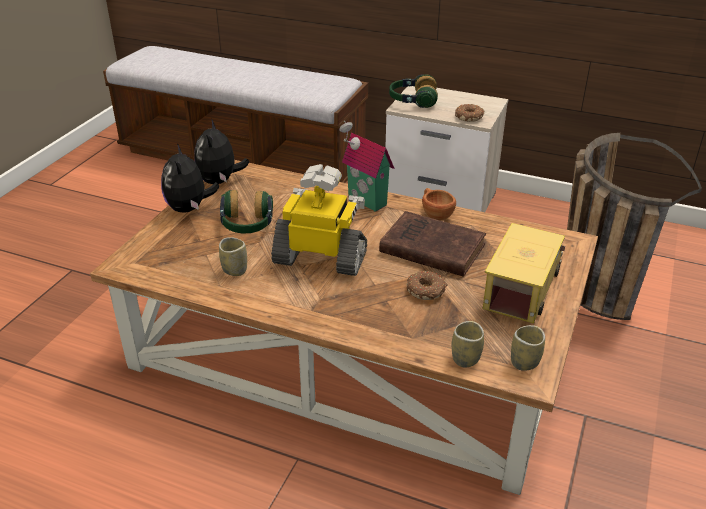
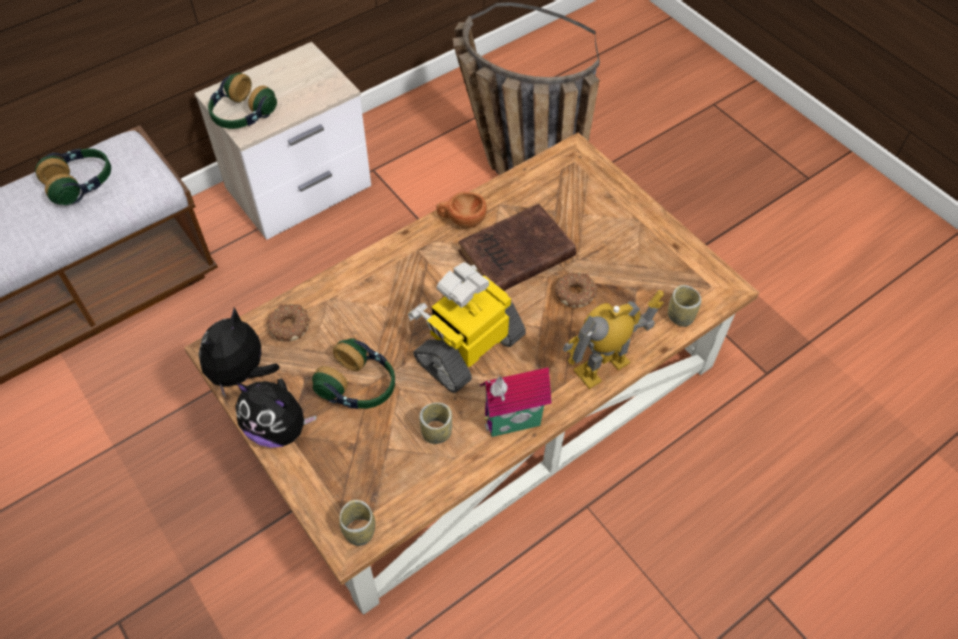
camera: 60 degrees left, 20 degrees up
plush toy [194,118,249,184] -> plush toy turned 90 degrees clockwise [199,307,280,397]
toy house [339,121,395,212] -> toy house moved to [480,367,552,437]
donut [455,104,485,122] -> donut moved to [267,304,310,342]
toy truck [483,223,565,324] -> none
cup [511,325,545,371] -> cup moved to [339,500,375,546]
none -> headphones [35,148,111,205]
none -> toy robot [563,290,664,389]

